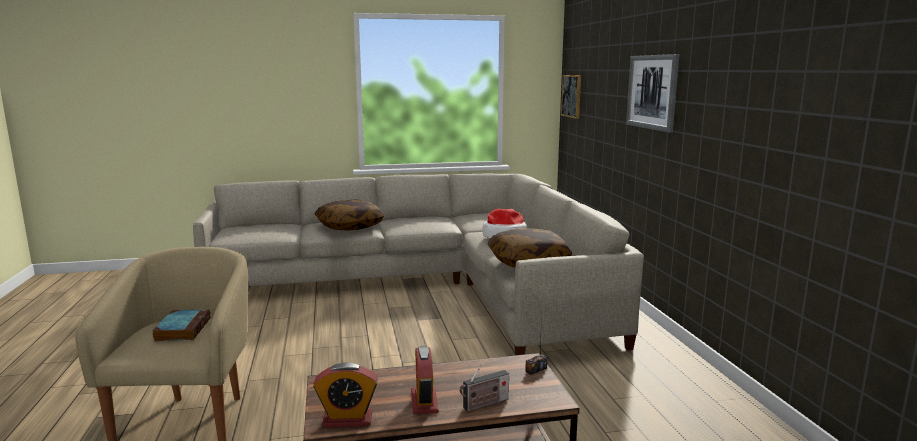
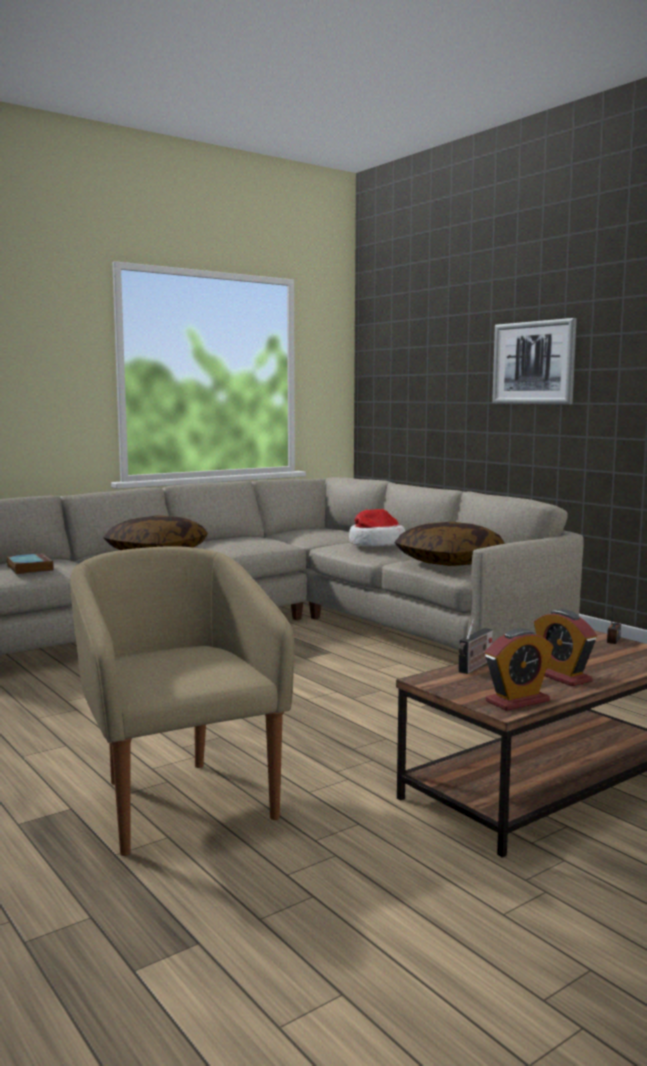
camera: 25 degrees left, 5 degrees down
book [152,309,210,341] -> book moved to [7,553,54,574]
radio [460,364,509,412] -> radio moved to [458,619,493,674]
picture [561,75,581,119] -> none

